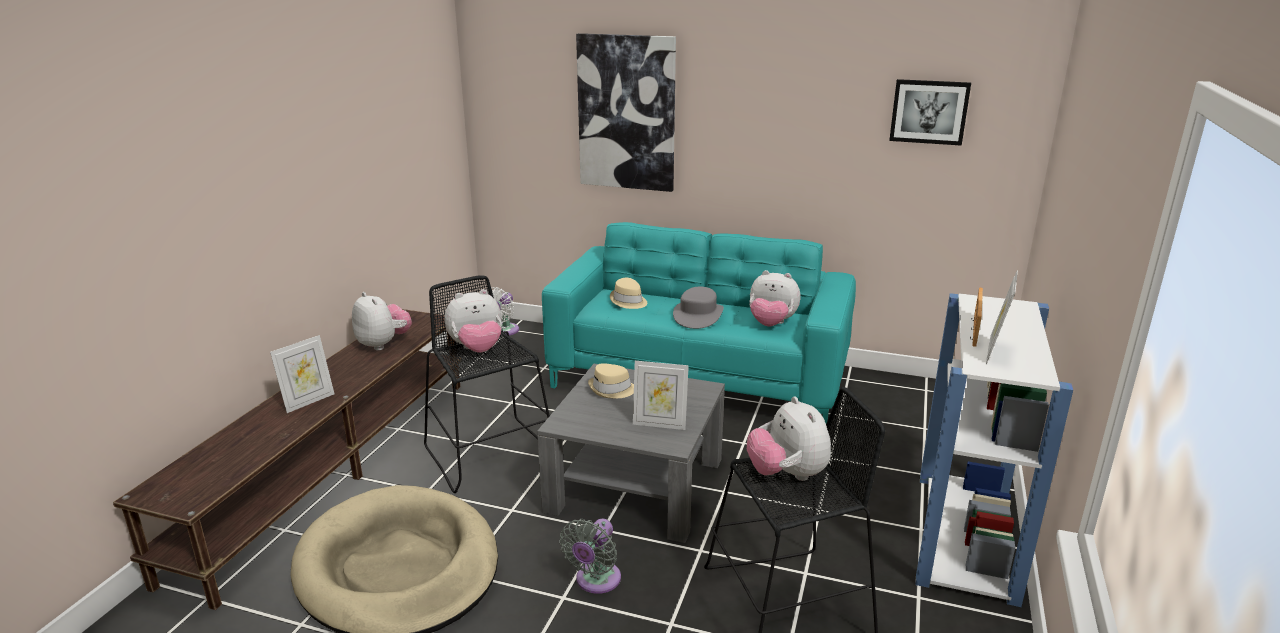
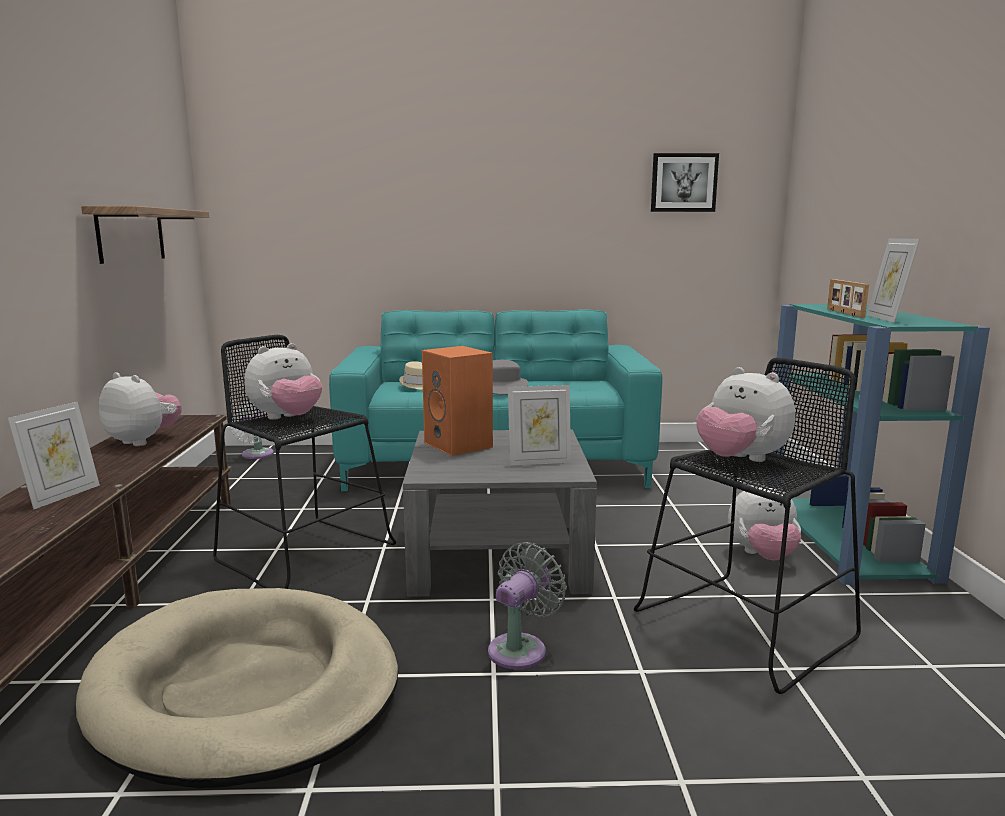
camera: 20 degrees left, 10 degrees down
grey fan [559,519,621,594] -> grey fan turned 150 degrees counterclockwise [488,542,567,669]
picture [576,33,676,192] -> none
beige hat [588,363,634,398] -> orange speaker [422,346,493,456]
plush toy [749,270,800,326] -> plush toy moved to [728,485,801,561]
white bookcase [915,293,1073,607] -> turquoise bookcase [765,304,990,585]
none -> shelf [81,206,209,264]

